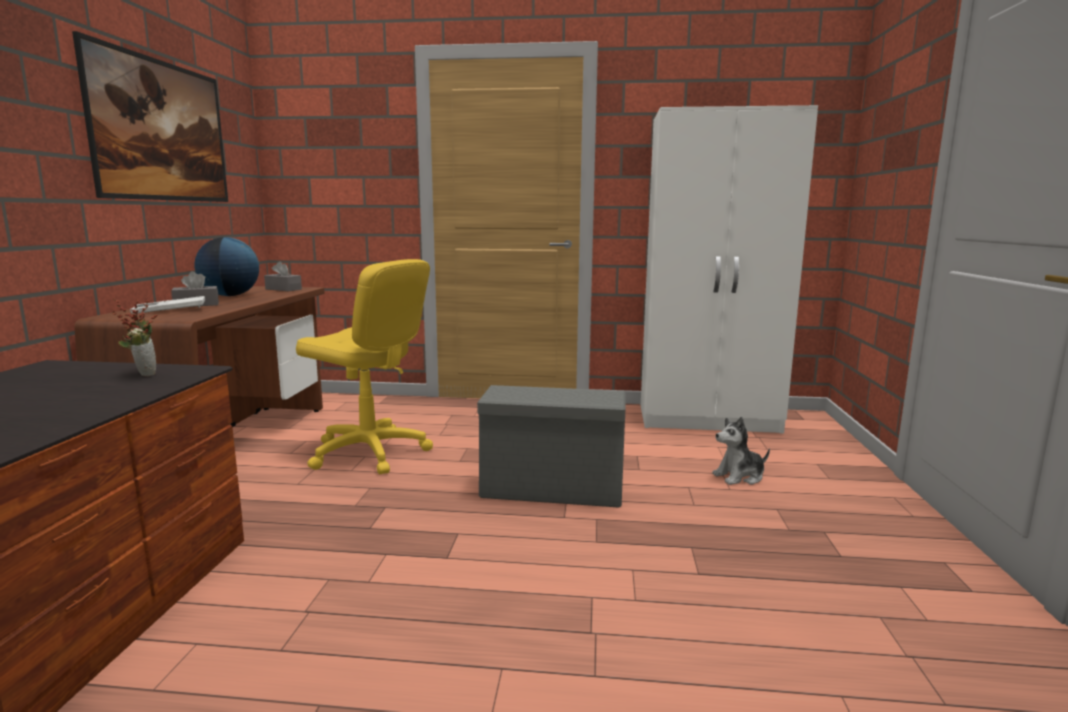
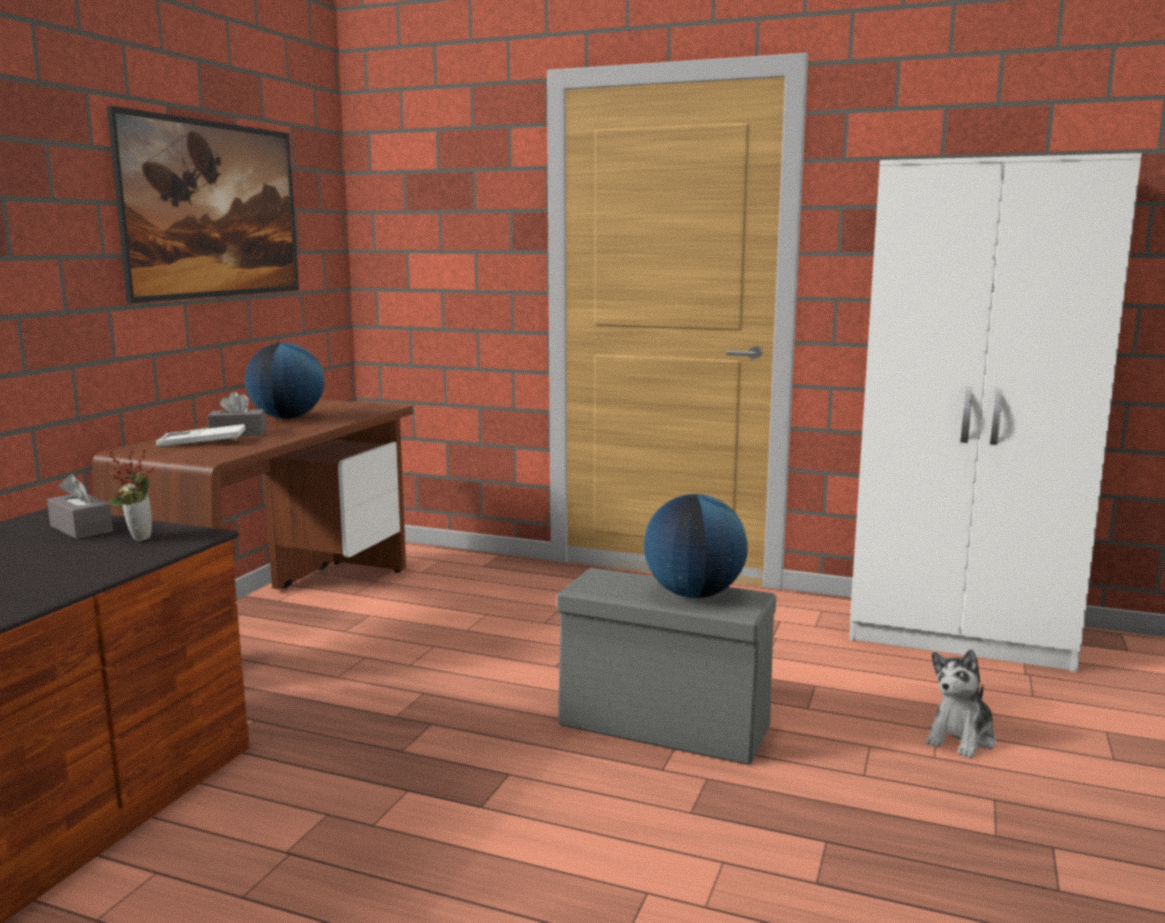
camera: 15 degrees right, 0 degrees up
grey tissue box [264,261,302,291] -> grey tissue box moved to [47,474,113,539]
yellow office chair [296,259,433,474] -> none
plush toy [712,417,770,485] -> plush toy turned 45 degrees counterclockwise [926,649,996,759]
none -> globe [644,494,748,598]

